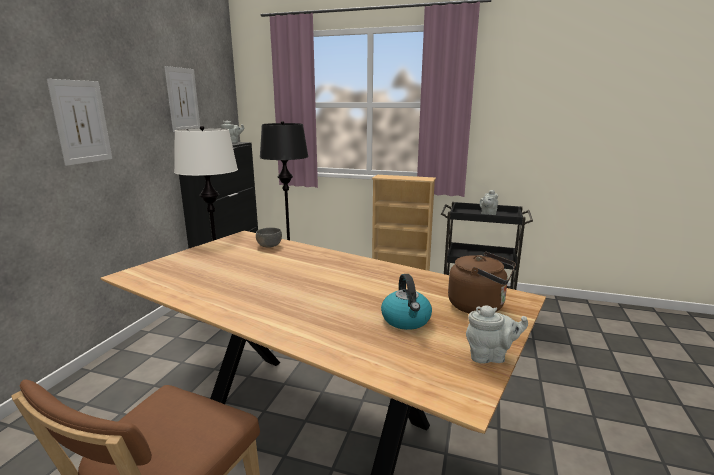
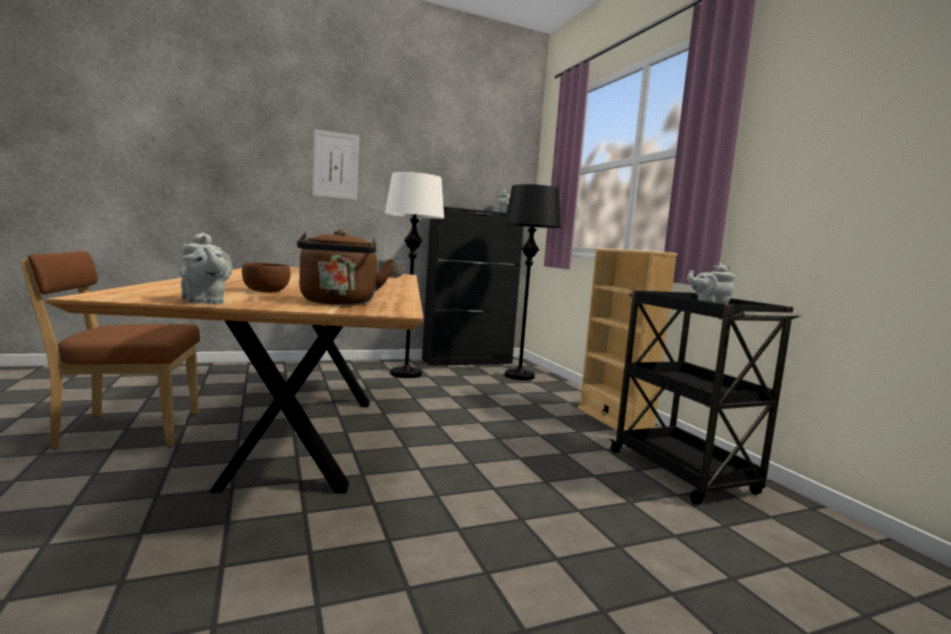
camera: 50 degrees right, 10 degrees down
picture [164,66,200,132] -> none
kettle [381,274,432,330] -> brown bowl [242,263,290,292]

